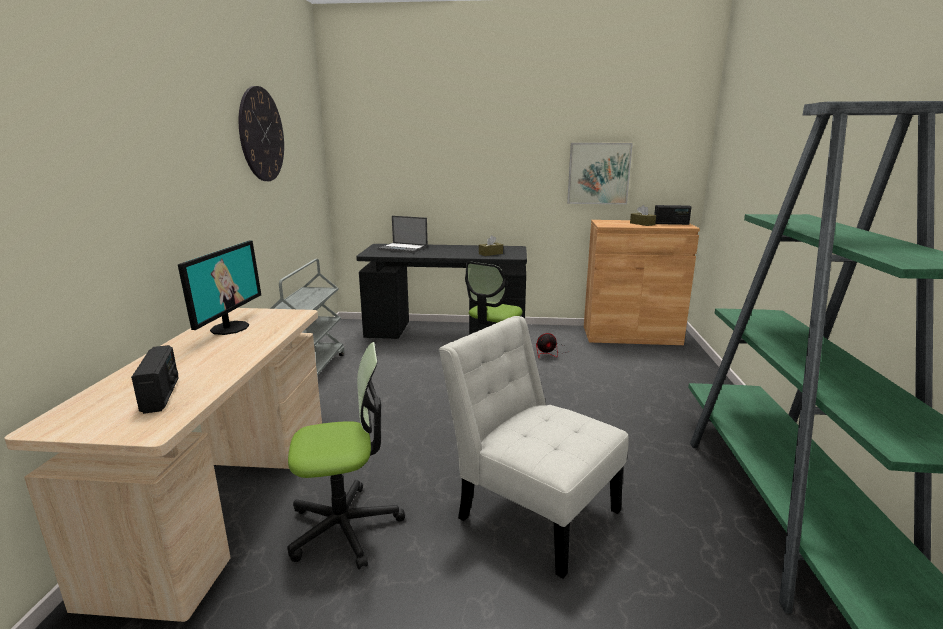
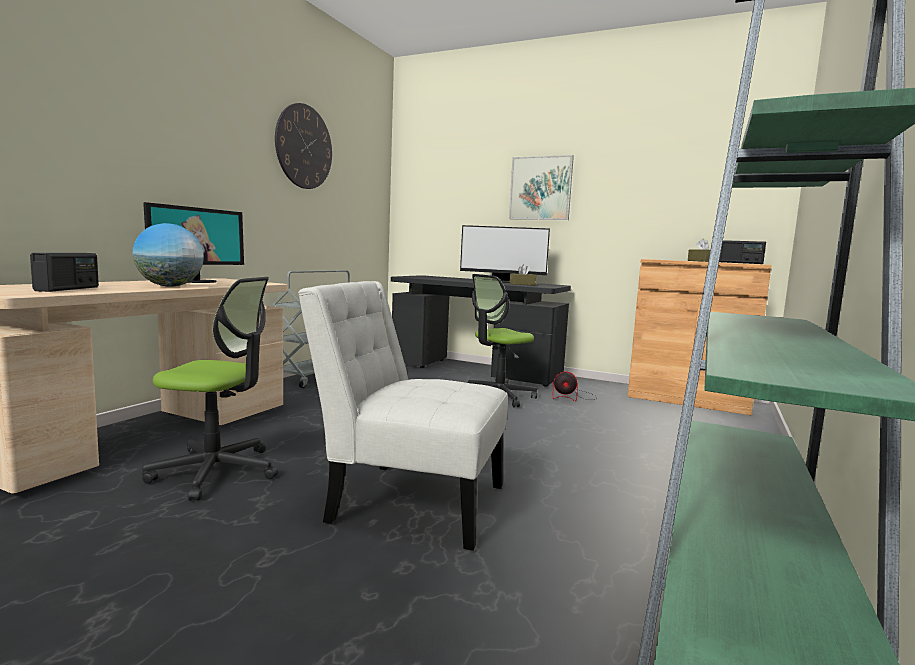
camera: 20 degrees right, 10 degrees down
laptop [377,216,428,253] -> none
white chair [439,316,629,579] -> white chair turned 45 degrees counterclockwise [298,281,508,551]
picture [567,143,633,204] -> picture moved to [509,155,574,220]
none -> globe [133,223,204,287]
none -> monitor [460,225,550,283]

